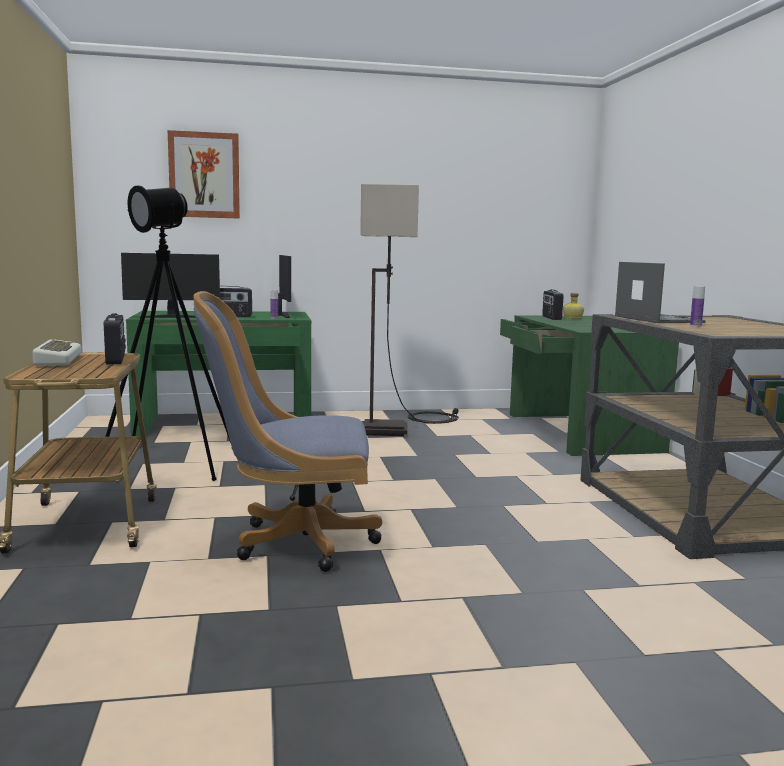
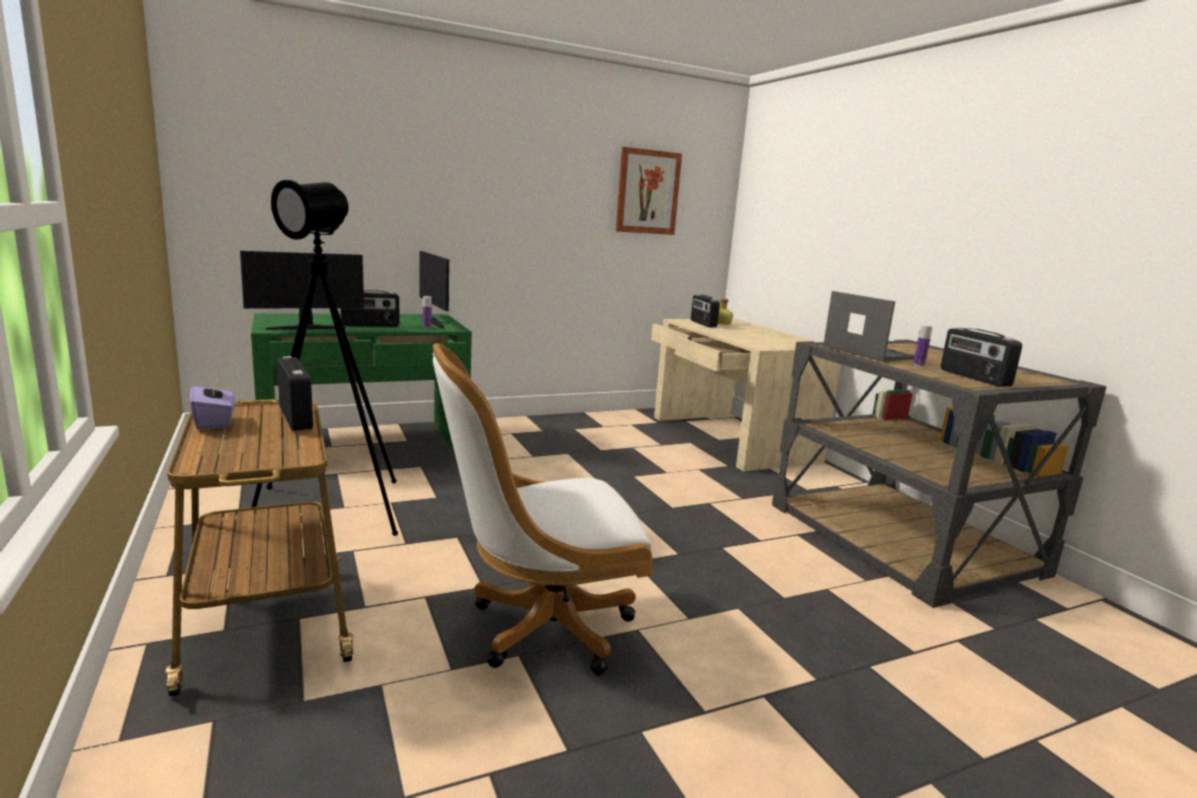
camera: 15 degrees left, 5 degrees up
keyboard [32,339,81,366] -> purple tissue box [190,376,235,430]
picture [168,130,240,219] -> picture moved to [616,147,682,235]
blue office chair [193,291,382,572] -> white office chair [433,343,653,676]
floor lamp [360,184,459,436] -> none
green desk [500,315,679,456] -> beige desk [651,319,841,472]
none -> radio [941,328,1022,387]

